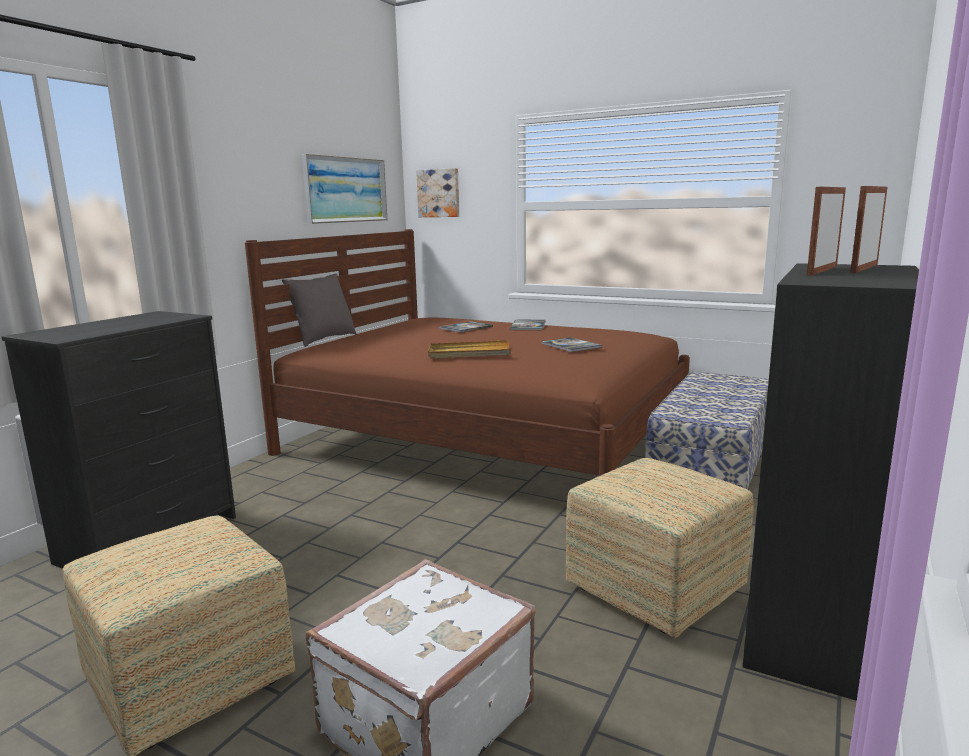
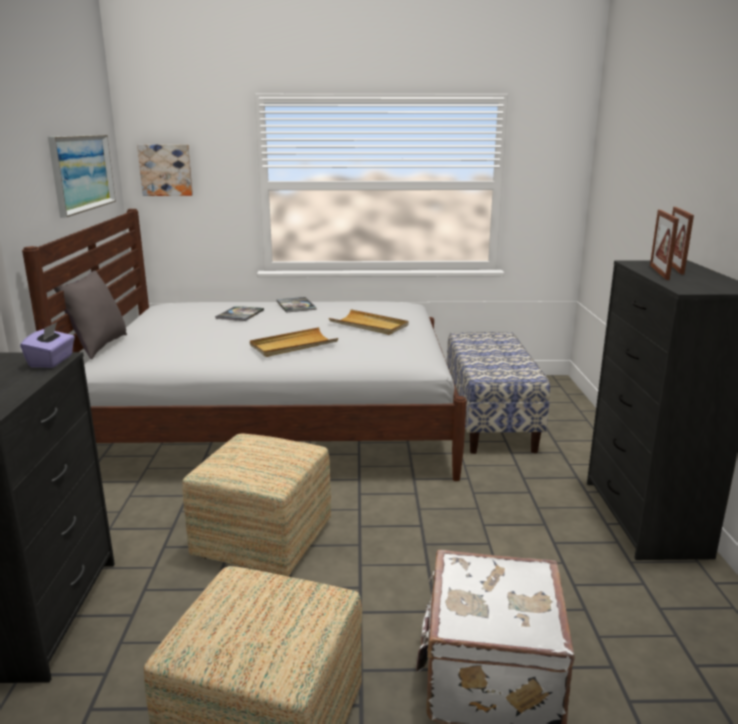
camera: 30 degrees left, 5 degrees up
brown bed [245,229,690,476] -> white bed [22,209,467,481]
book [542,337,602,352] -> beige tray [329,309,409,335]
ottoman [566,458,753,639] -> ottoman moved to [182,434,331,577]
none -> purple tissue box [20,322,75,368]

